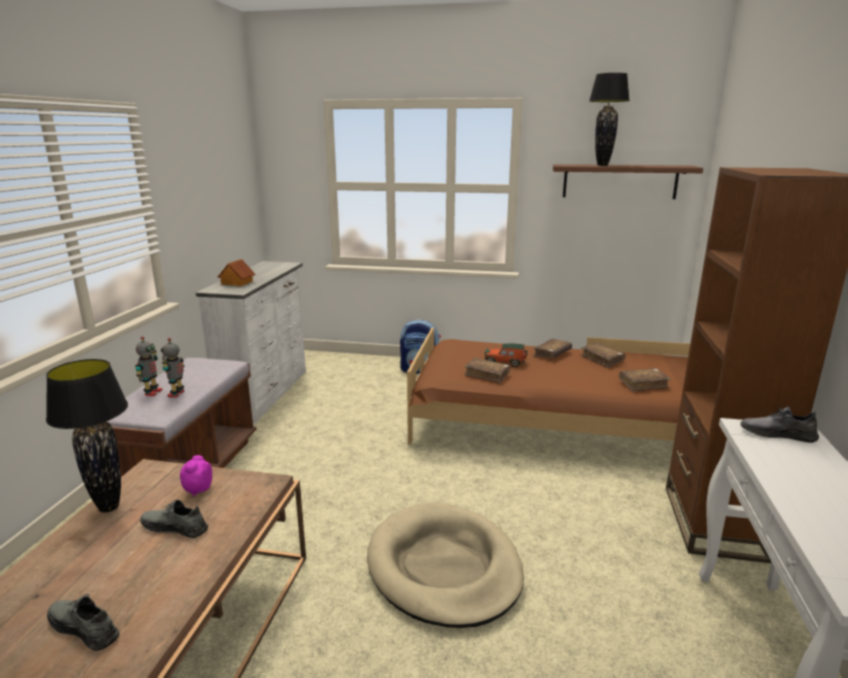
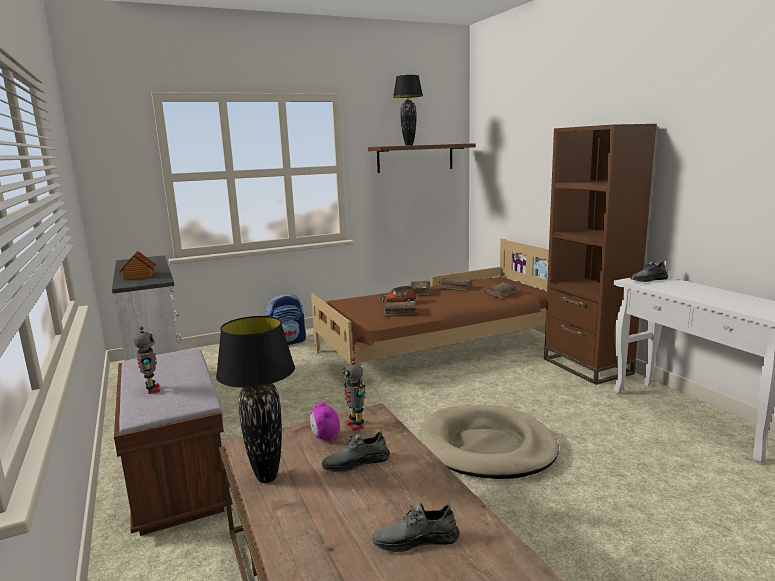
camera: 35 degrees left, 5 degrees down
toy robot [161,338,184,398] -> toy robot moved to [342,357,366,431]

